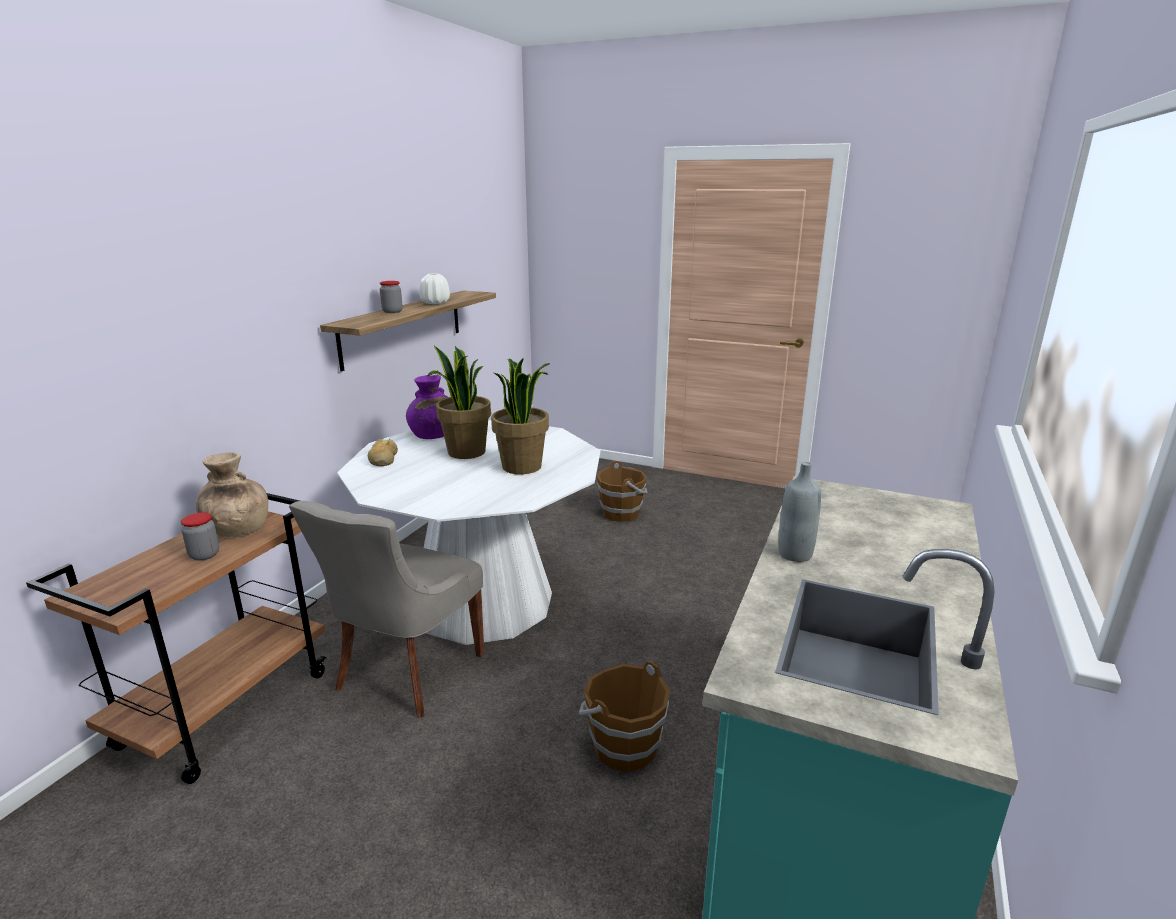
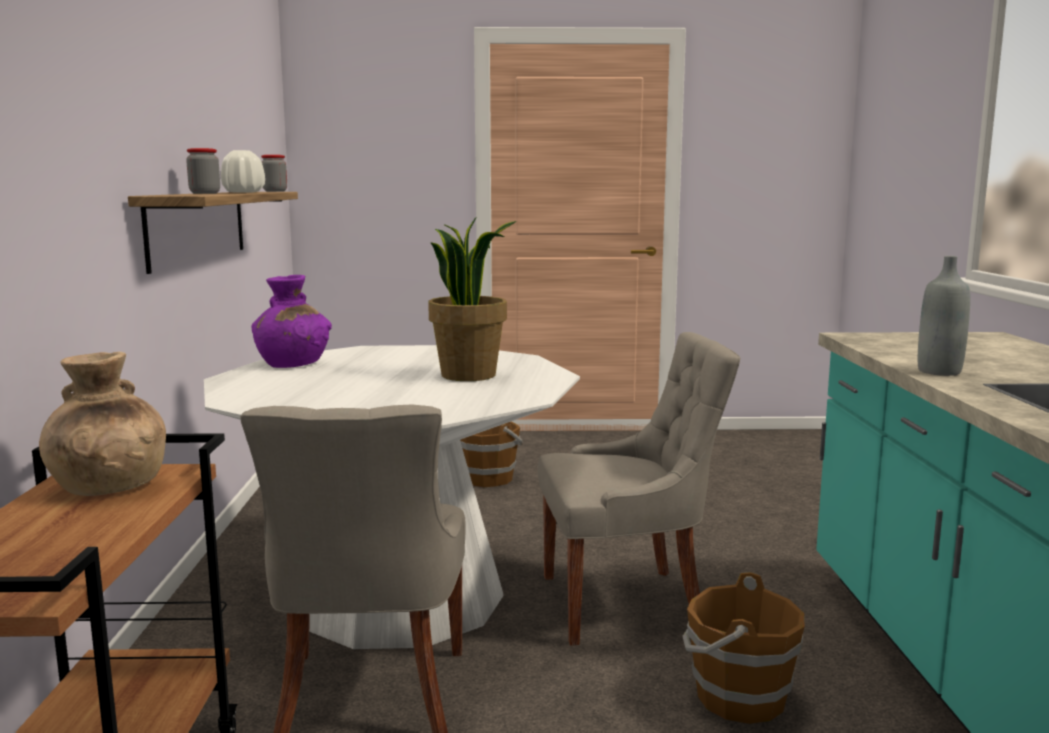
camera: 25 degrees left, 10 degrees down
jar [181,513,219,561] -> jar moved to [261,155,287,192]
bread [368,439,398,466] -> none
potted plant [427,346,491,459] -> none
none -> grey chair [537,332,740,646]

